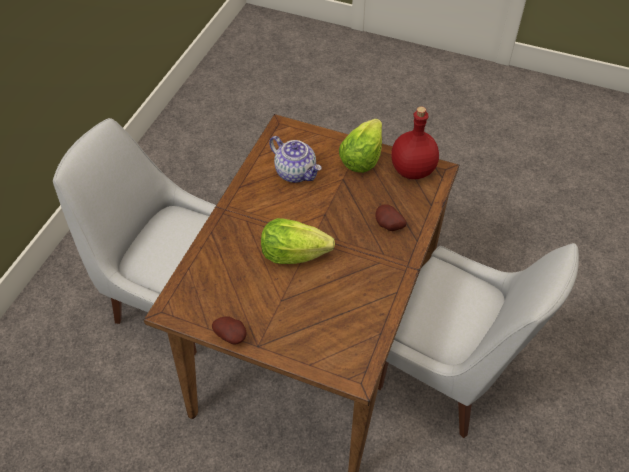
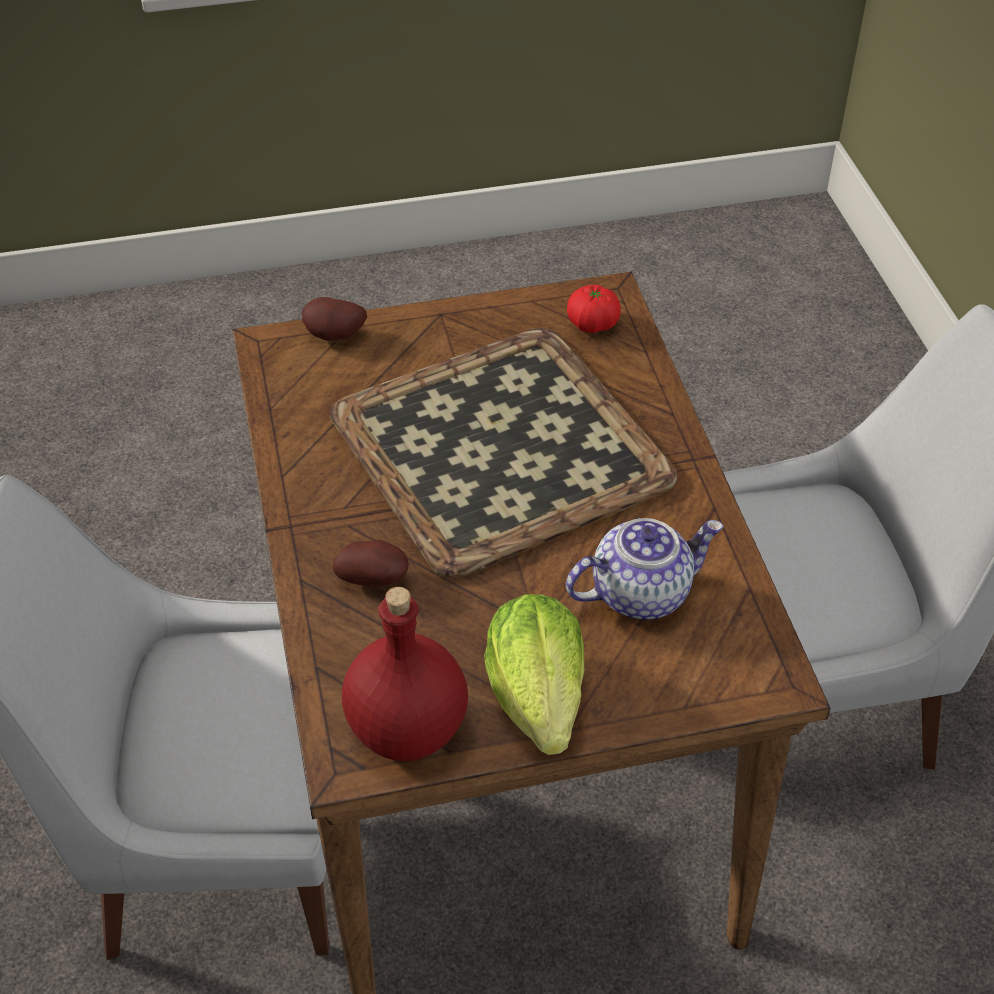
camera: 145 degrees right, 5 degrees down
potato [212,316,246,345] -> potato moved to [302,297,367,341]
lettuce [261,218,335,264] -> tray [330,328,677,578]
teapot [269,136,322,183] -> teapot turned 150 degrees clockwise [566,518,724,620]
none -> tomato [567,285,621,333]

